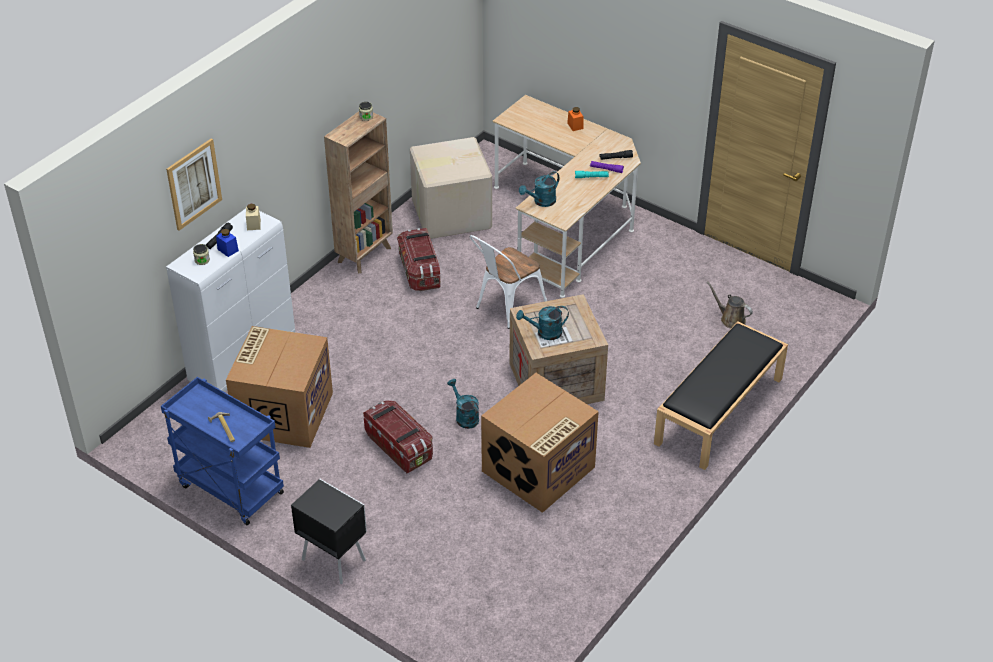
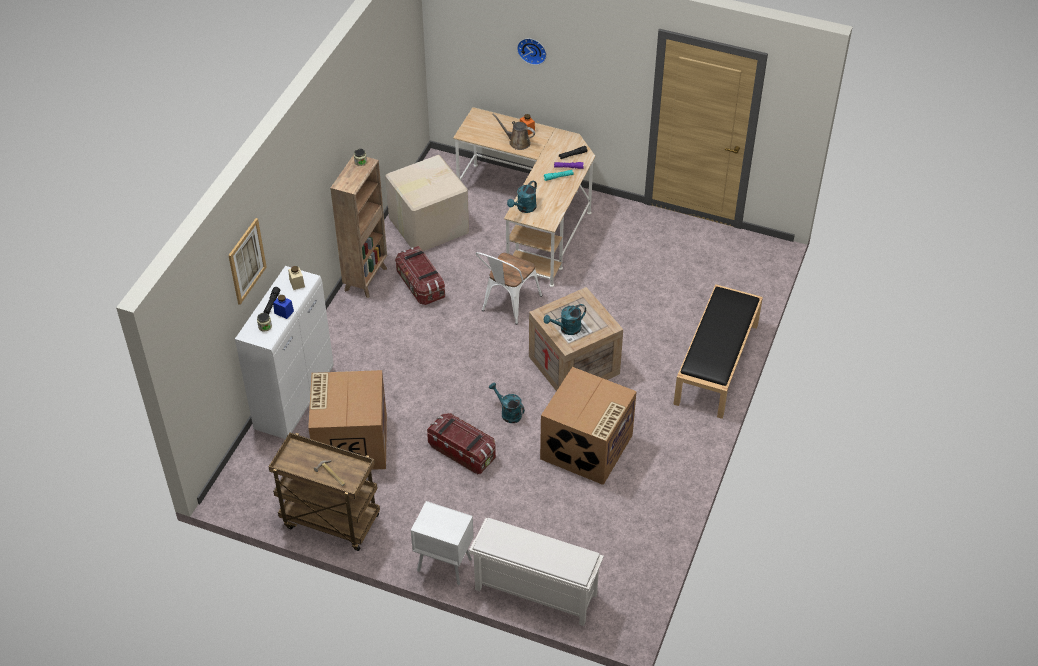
camera: 15 degrees left, 5 degrees up
blue cart [161,377,284,525] -> brown cart [268,433,380,551]
black nightstand [291,479,367,584] -> white nightstand [411,501,474,585]
brown watering can [707,281,753,328] -> brown watering can moved to [492,114,535,150]
none -> white shoe rack [469,518,604,626]
none -> wall clock [517,38,547,65]

